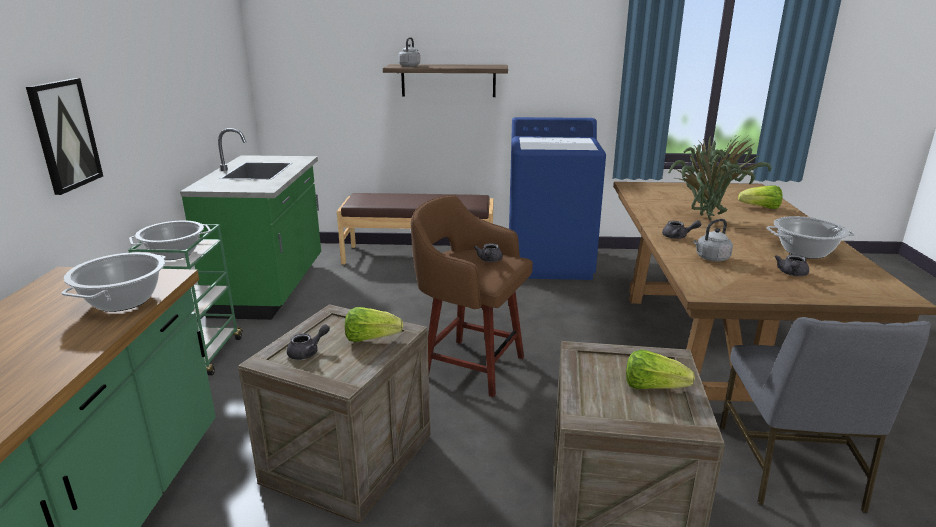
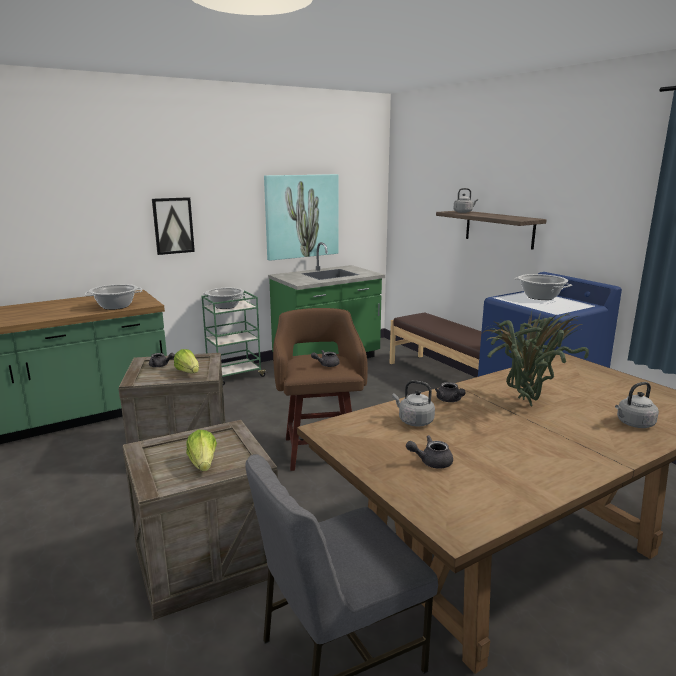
camera: 55 degrees right, 5 degrees down
lettuce [738,185,783,209] -> grey kettle [615,382,659,428]
cooking pot [766,216,855,259] -> cooking pot moved to [514,274,572,300]
none -> picture [264,174,338,261]

